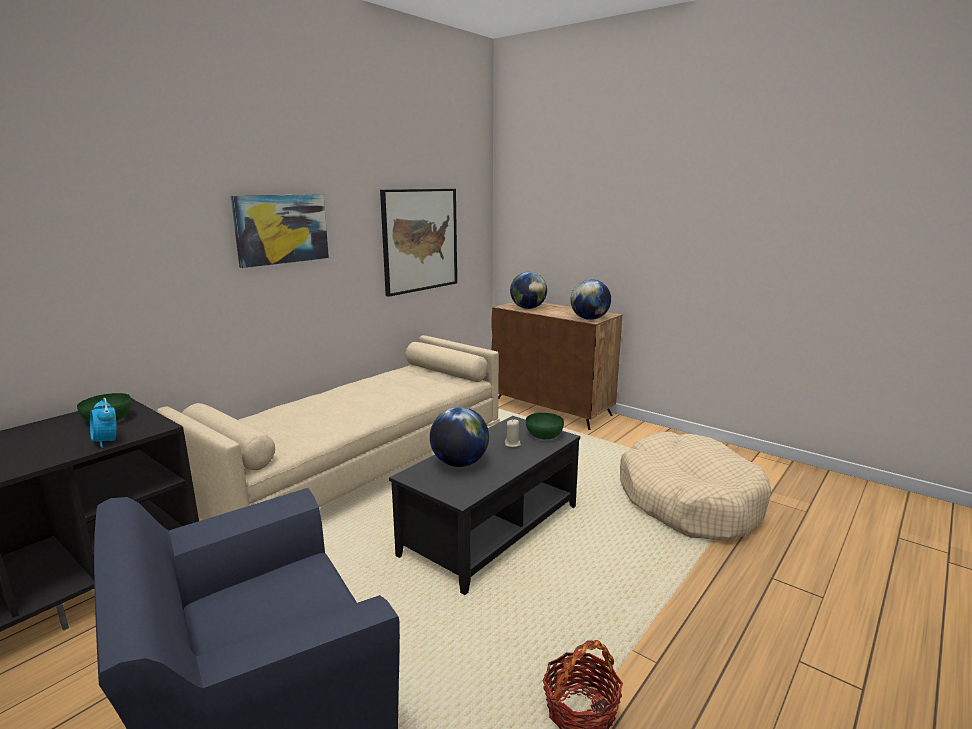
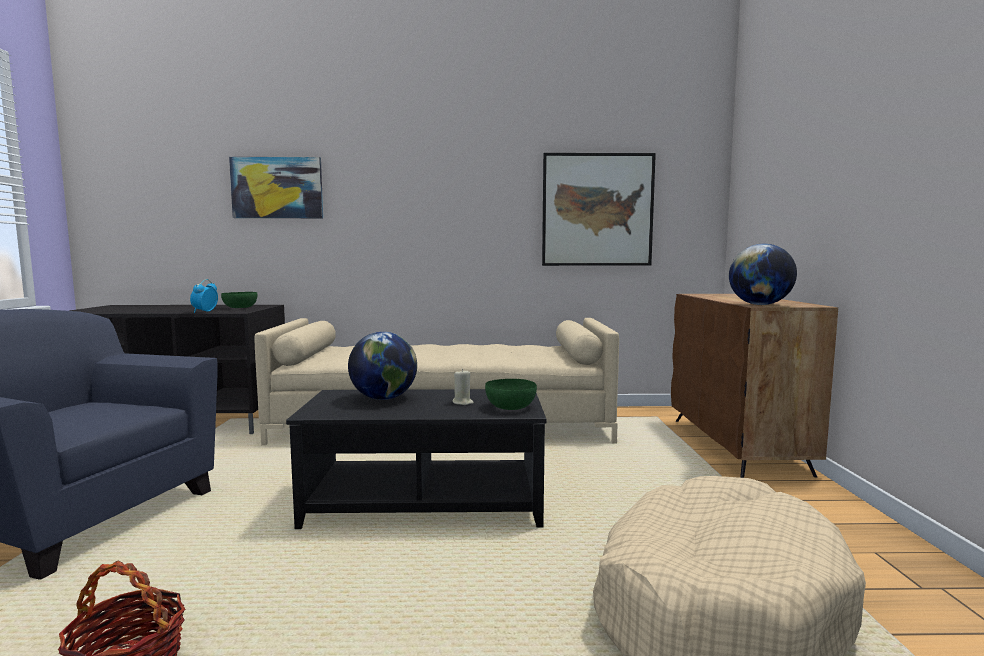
camera: 50 degrees right, 10 degrees down
picture [230,194,329,268] -> picture moved to [229,157,323,218]
globe [510,272,547,309] -> none

